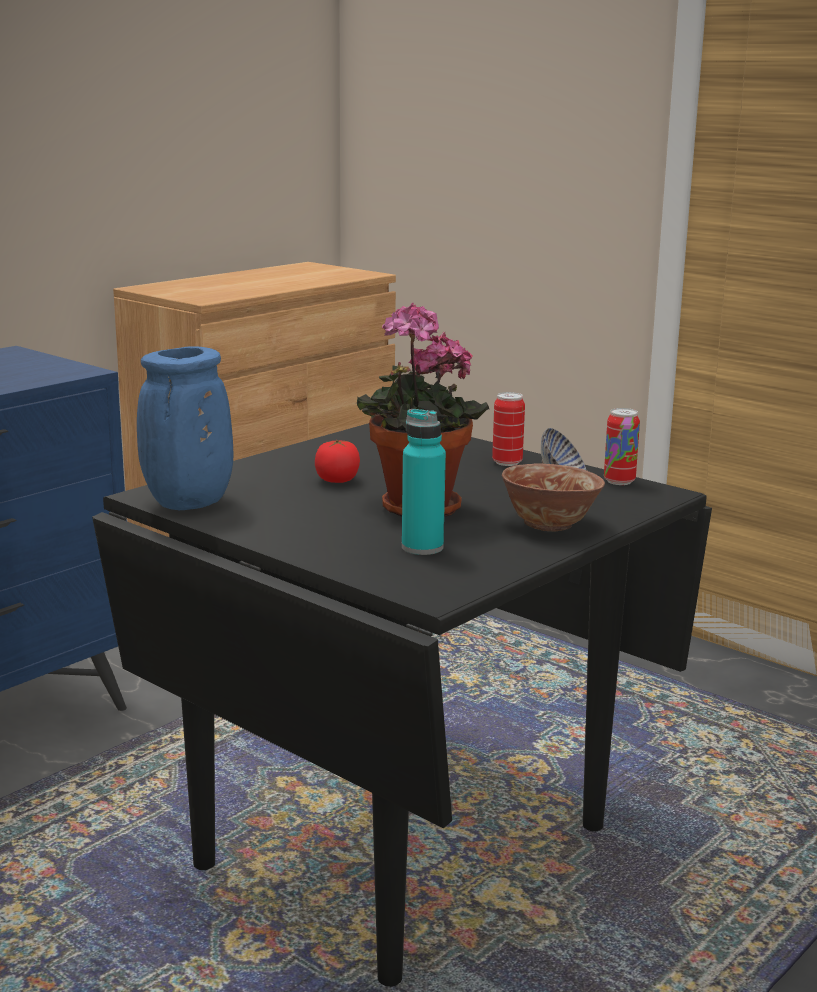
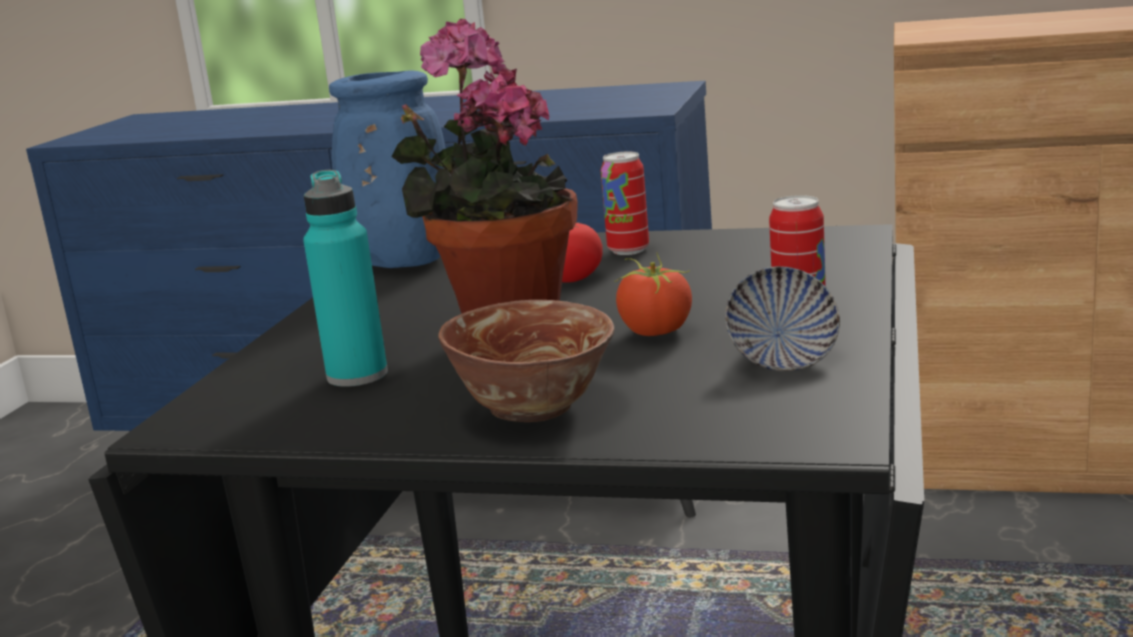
camera: 65 degrees right, 0 degrees up
can [604,408,640,485] -> can moved to [601,152,649,255]
none -> tomato [614,252,692,336]

